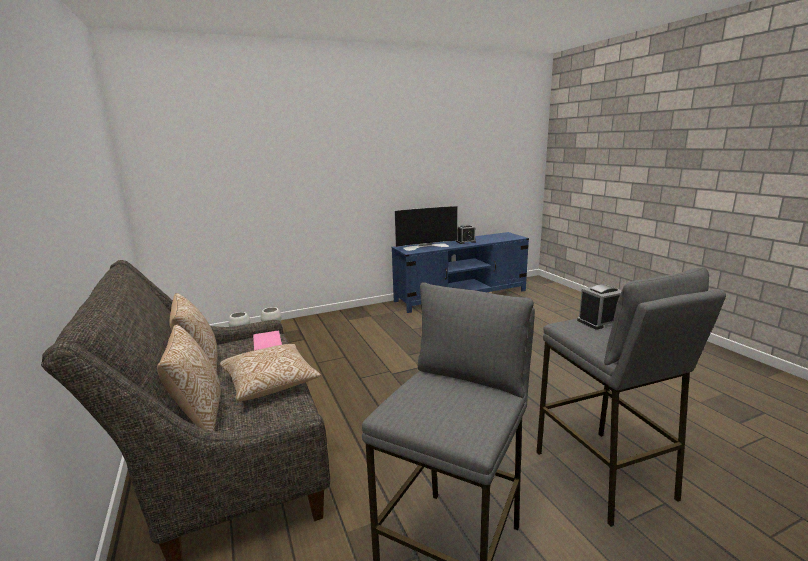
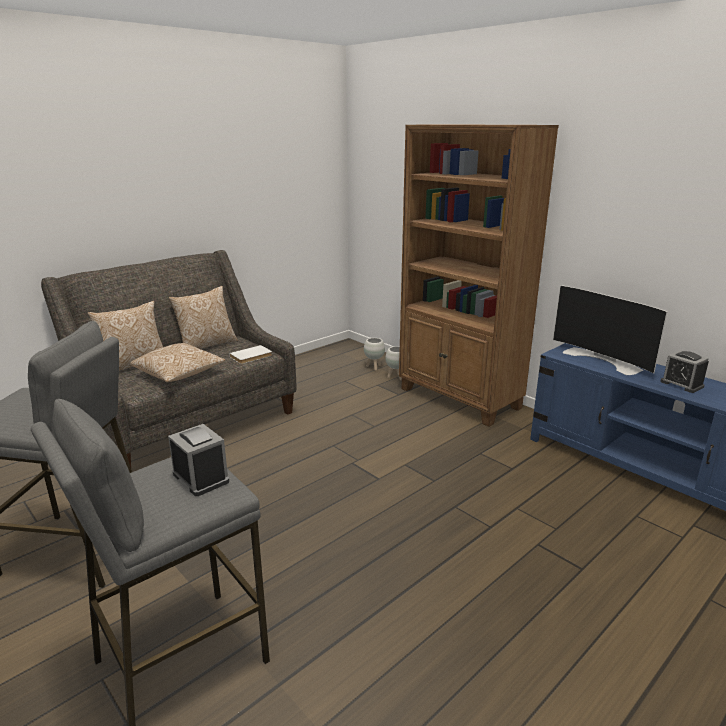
camera: 70 degrees right, 5 degrees up
pink book [253,331,282,350] -> white book [229,345,272,364]
none -> brown bookcase [399,124,559,427]

